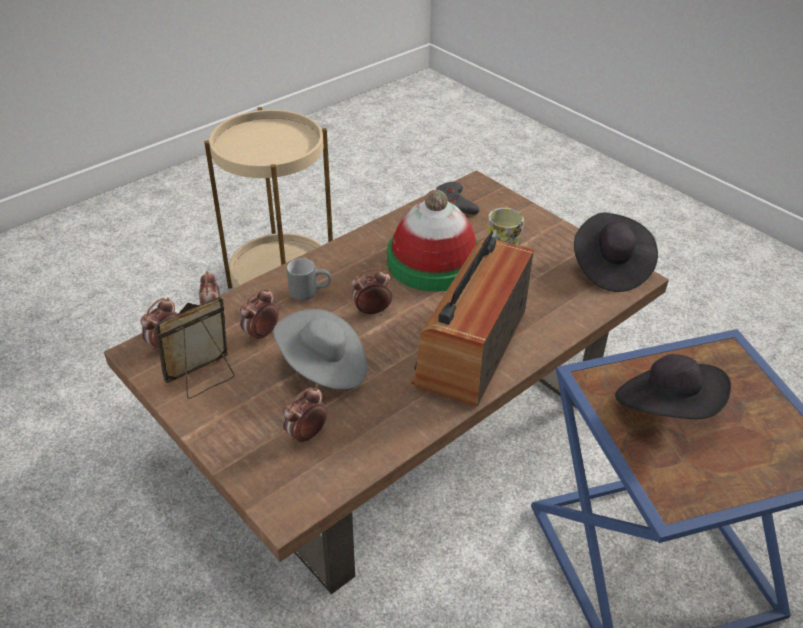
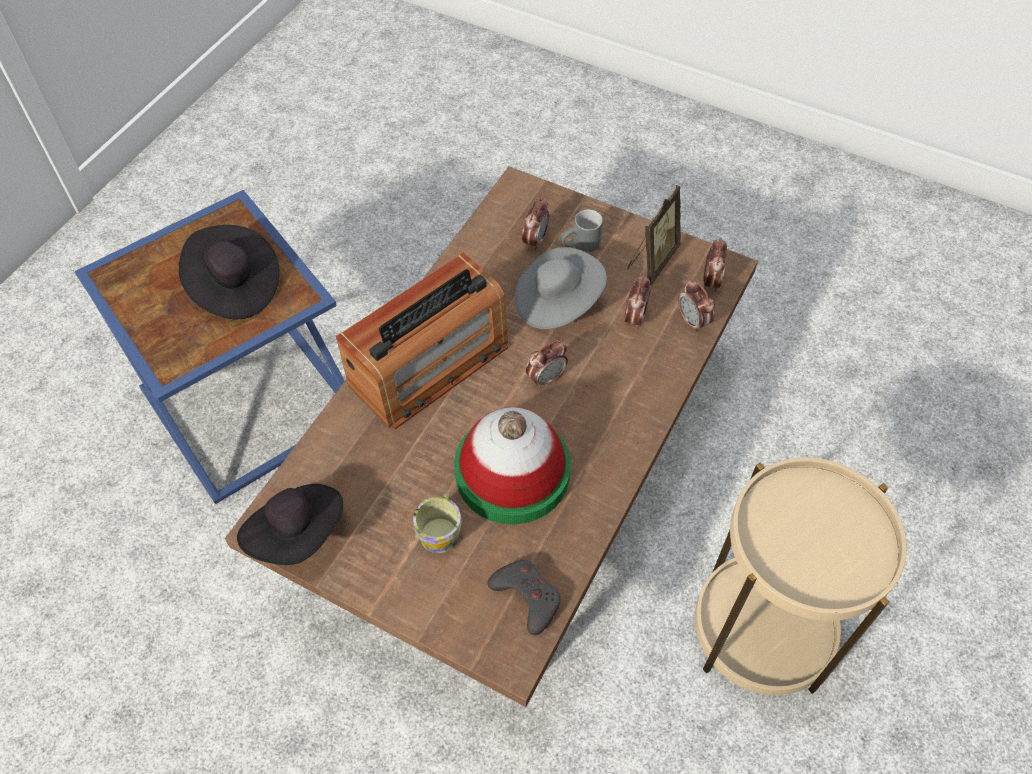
camera: 160 degrees right, 15 degrees up
grey mug [287,258,331,301] -> grey mug moved to [561,210,603,252]
radio [412,231,534,407] -> radio turned 45 degrees clockwise [336,253,508,429]

